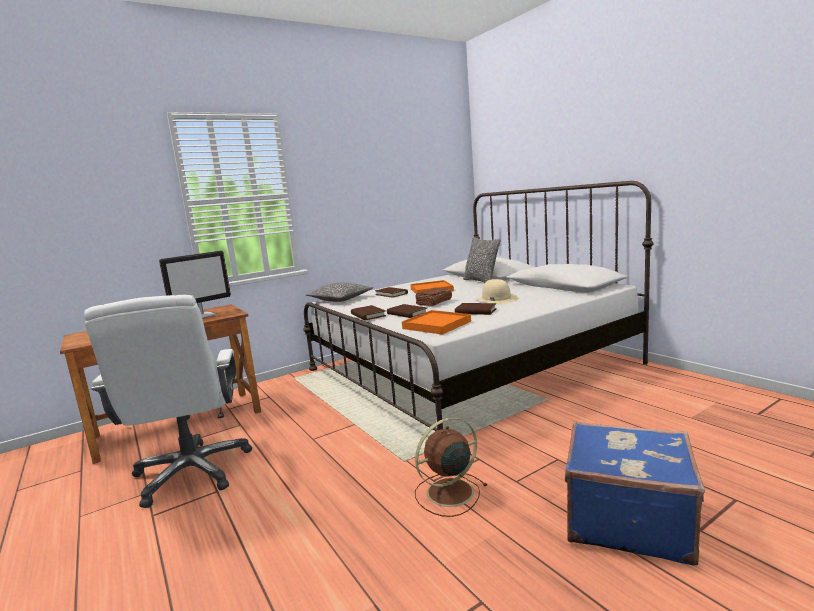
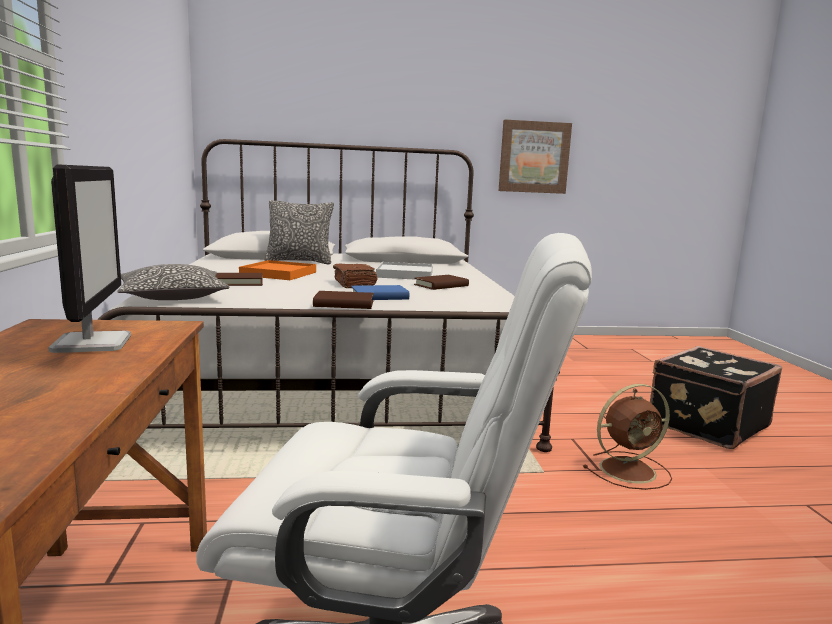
camera: 65 degrees left, 0 degrees up
brown book [387,304,427,318] -> blue book [351,285,409,300]
orange tray [402,310,471,335] -> none
brown fan [415,417,488,517] -> brown fan turned 105 degrees counterclockwise [583,384,672,490]
beige hat [476,279,518,304] -> white tray [376,262,433,280]
blue suitcase [565,421,705,565] -> black suitcase [650,346,782,449]
none -> picture [499,120,572,194]

